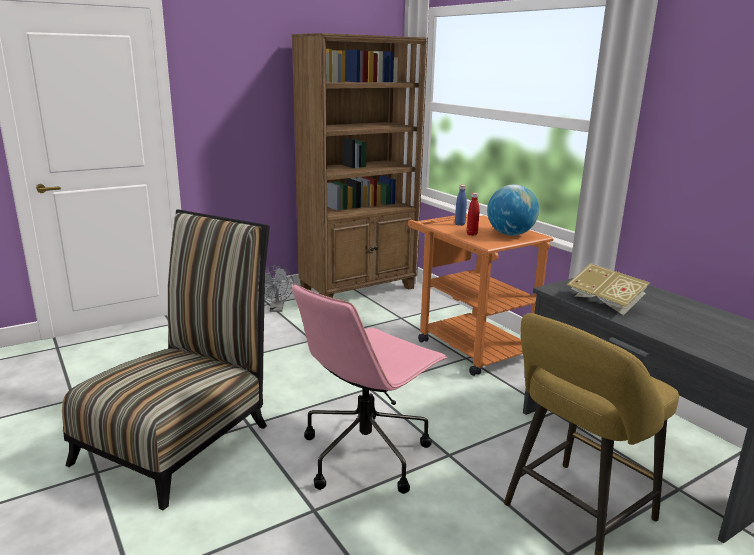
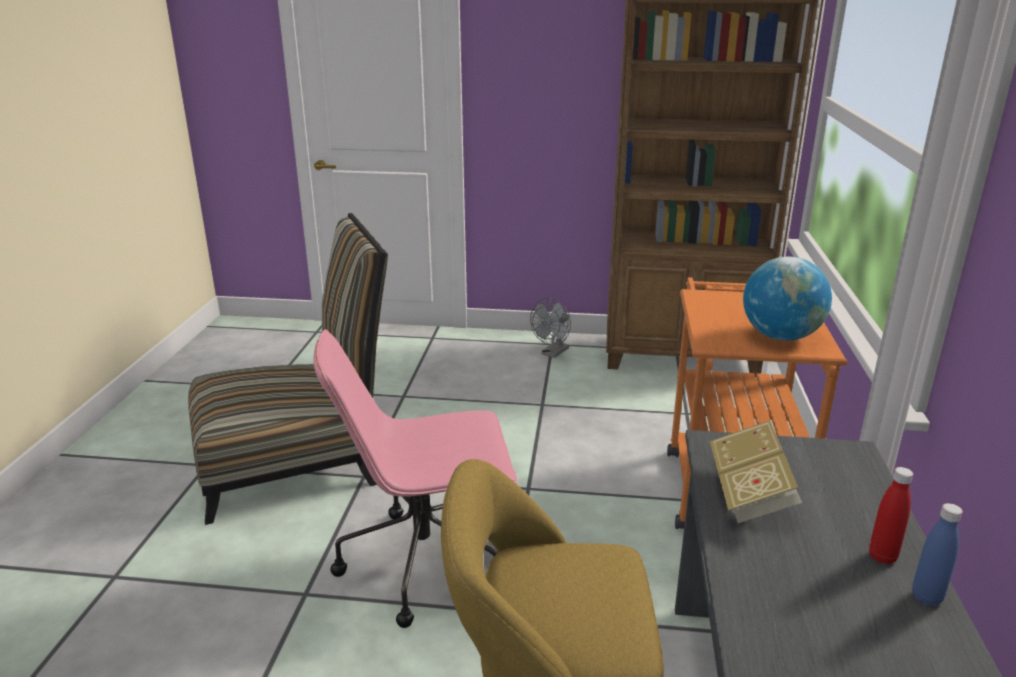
camera: 40 degrees right, 5 degrees up
blue bottle [455,185,467,226] -> blue bottle moved to [912,503,963,606]
red bottle [467,193,479,236] -> red bottle moved to [869,467,913,565]

